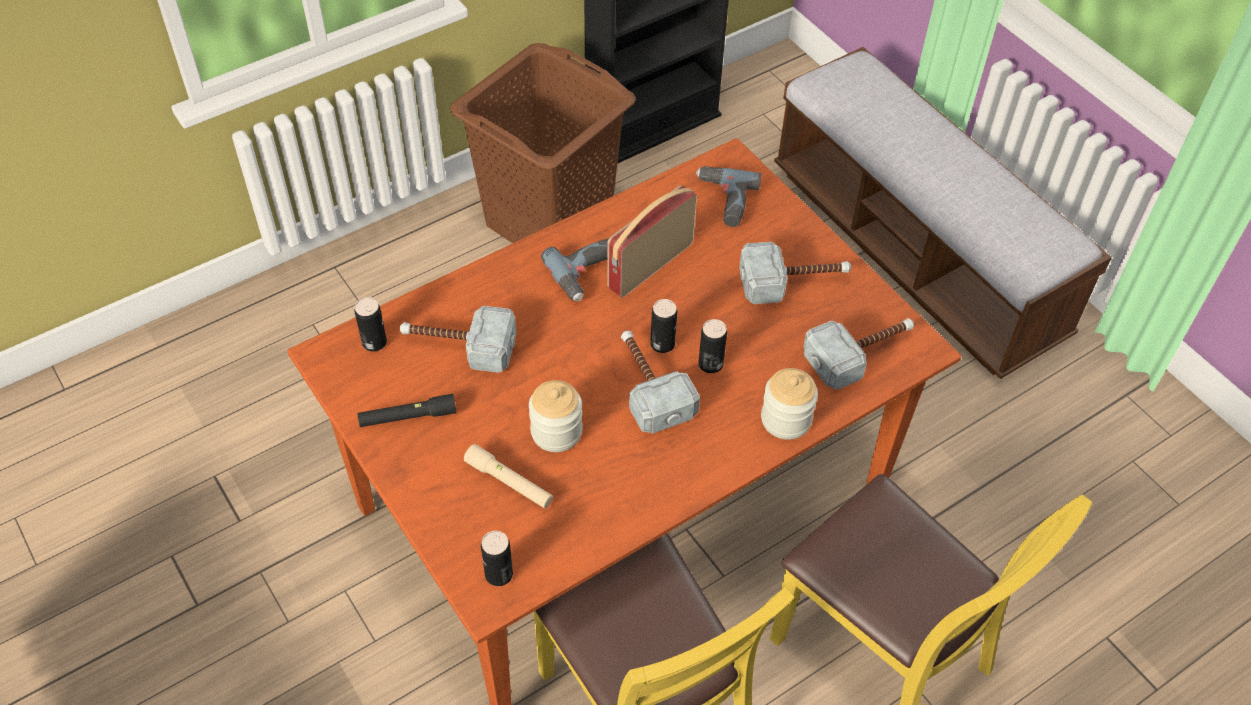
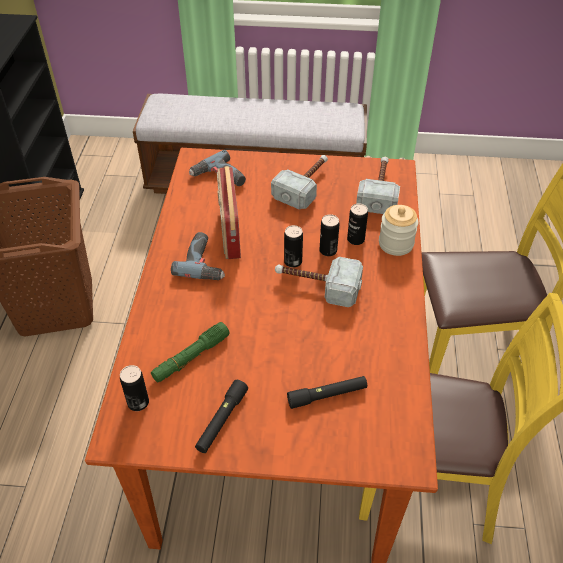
camera: 50 degrees left, 5 degrees down
hammer [400,306,516,373] -> green flashlight [151,322,229,383]
beige flashlight [464,444,553,508] -> black flashlight [287,376,367,409]
can [481,531,513,586] -> can moved to [347,204,368,245]
jar [529,380,583,452] -> none

